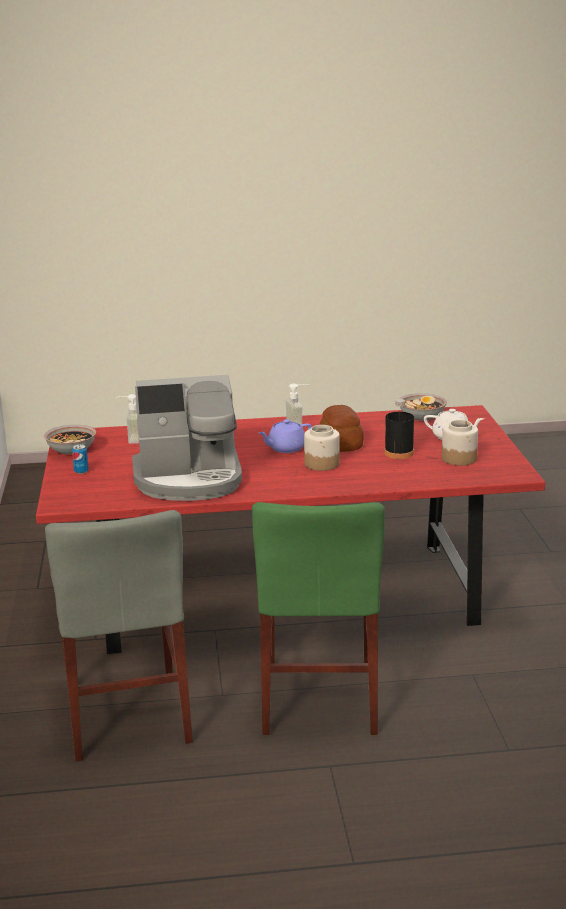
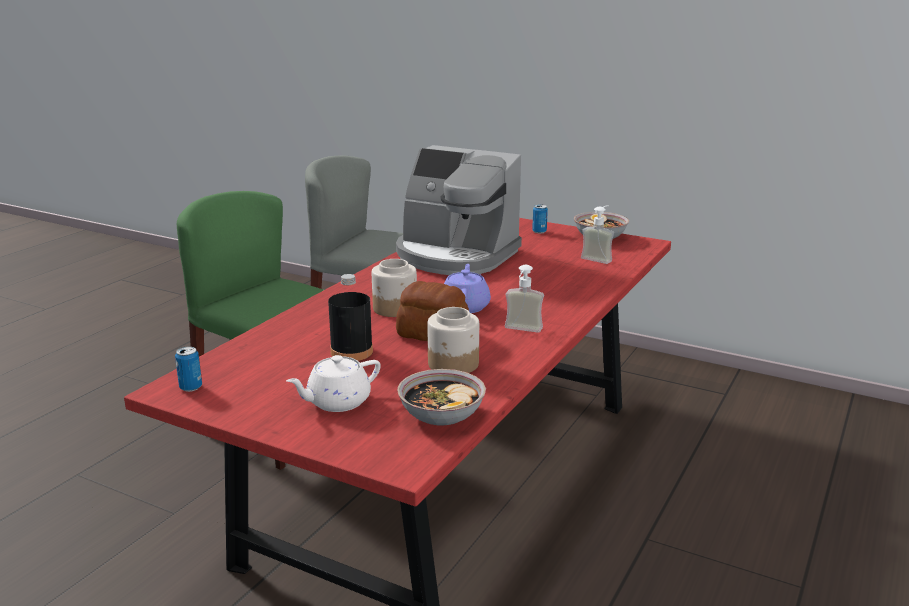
camera: 125 degrees right, 0 degrees up
coffee machine [132,375,242,501] -> coffee machine turned 90 degrees counterclockwise [396,145,522,275]
jar [442,420,478,466] -> jar moved to [427,307,479,373]
none -> can [175,346,202,392]

